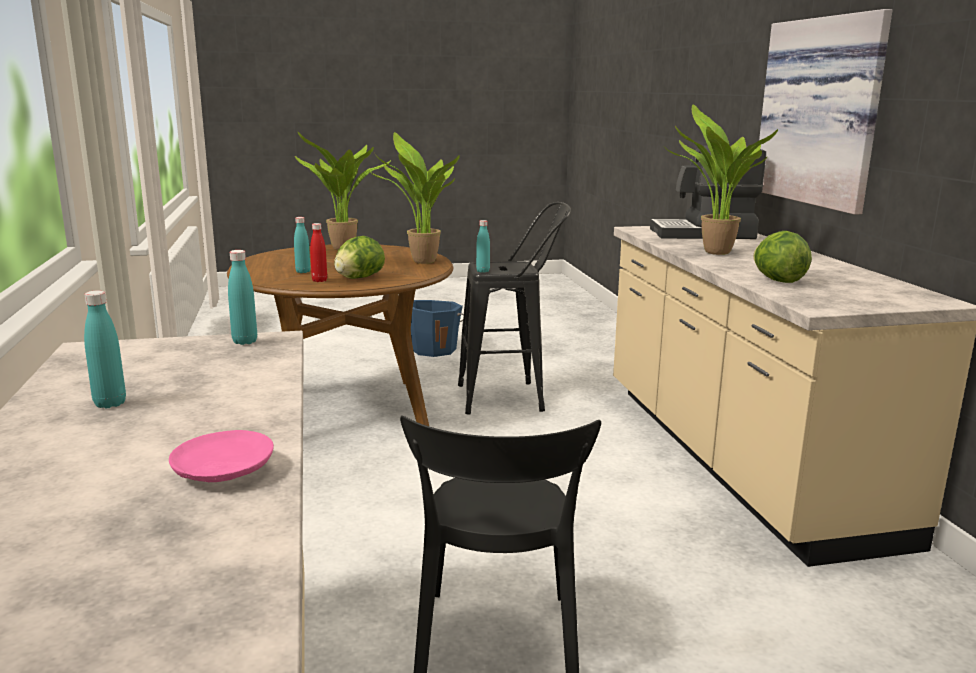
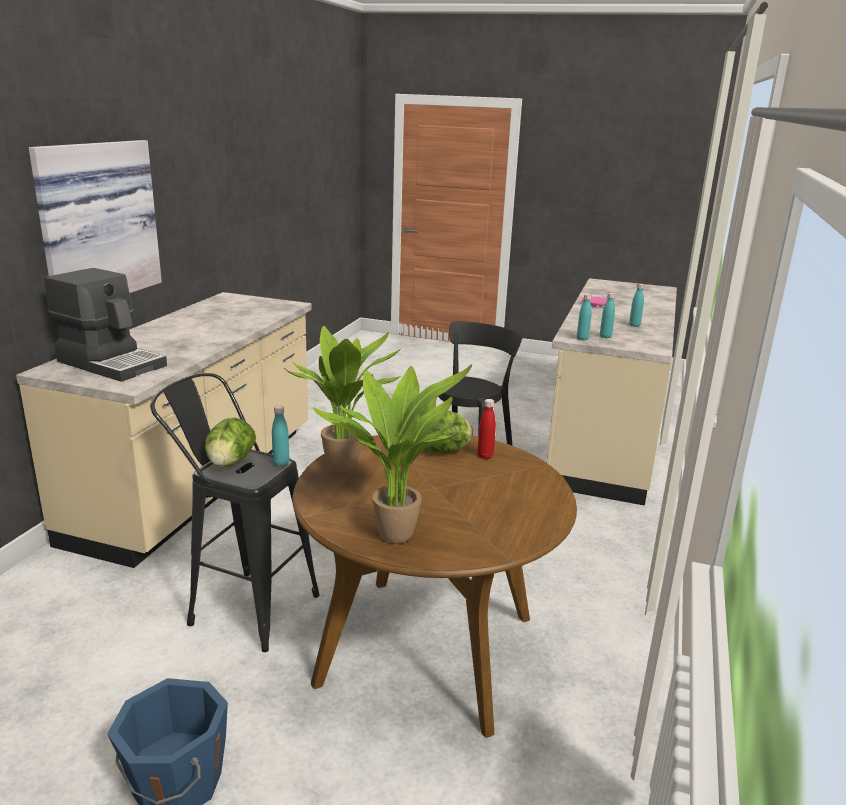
camera: 150 degrees left, 5 degrees up
turquoise bottle [294,217,310,273] -> turquoise bottle moved to [600,293,615,338]
potted plant [666,104,778,255] -> none
lettuce [753,231,812,283] -> lettuce moved to [205,418,256,467]

